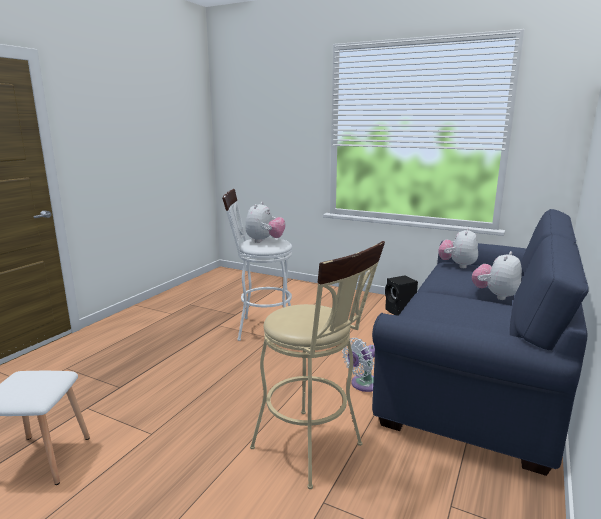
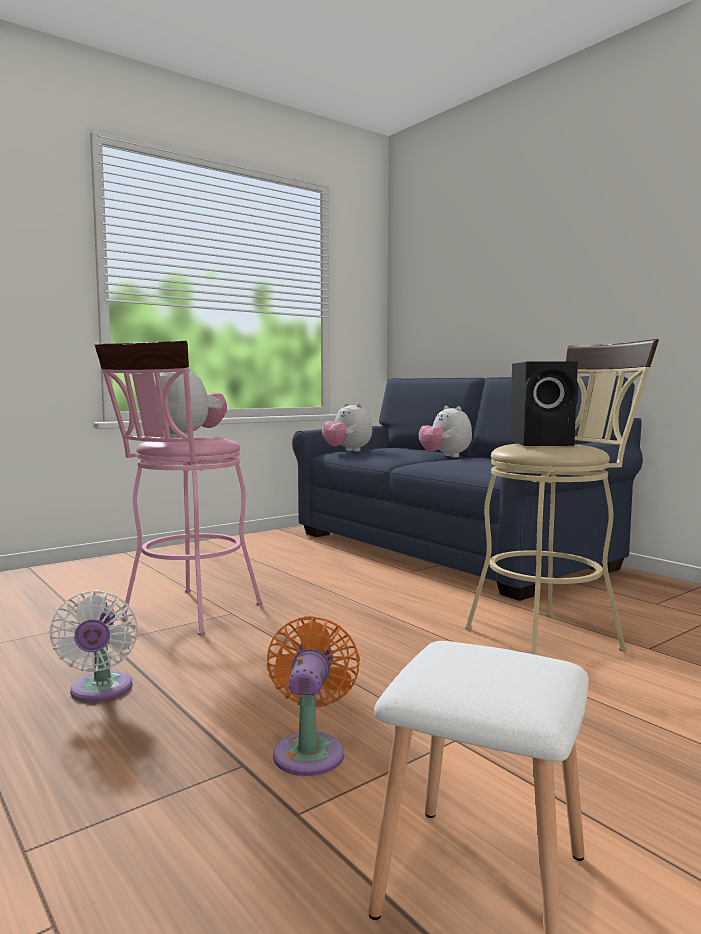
camera: 65 degrees left, 10 degrees down
white stool [222,189,292,341] -> pink stool [94,340,263,636]
white fan [342,338,375,392] -> white fan moved to [49,590,138,702]
black speaker [385,275,418,316] -> black speaker moved to [510,361,578,446]
none -> orange fan [267,616,360,776]

